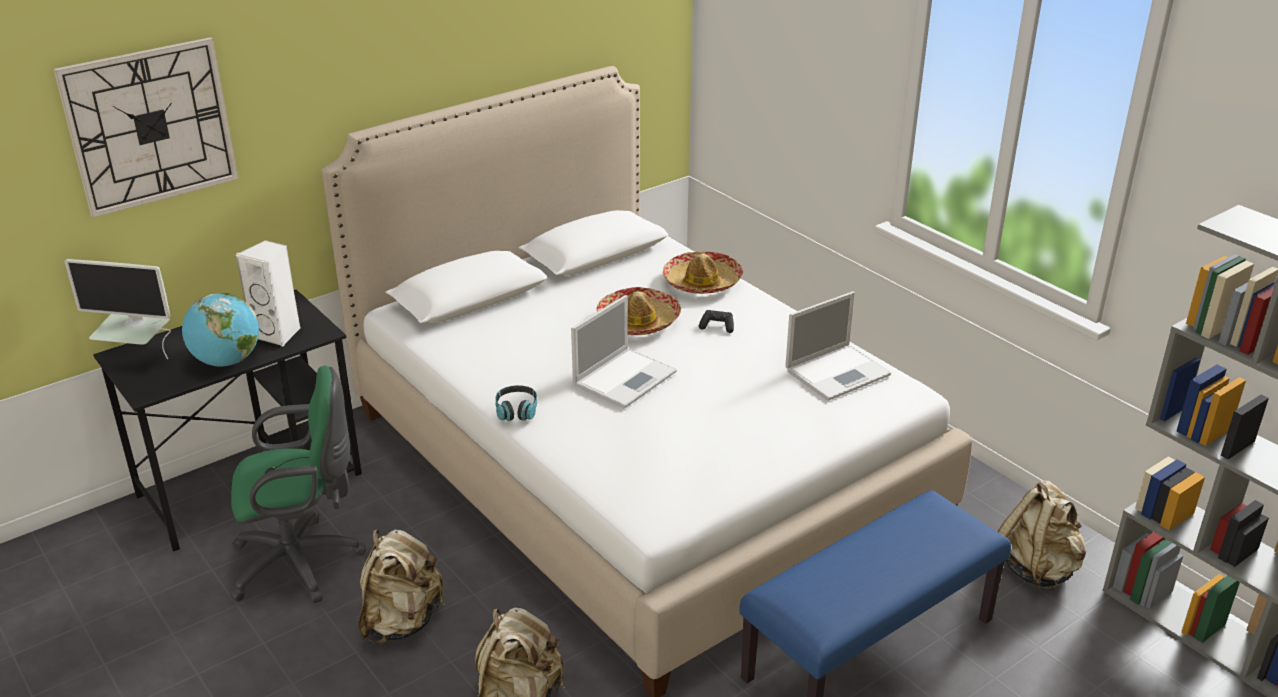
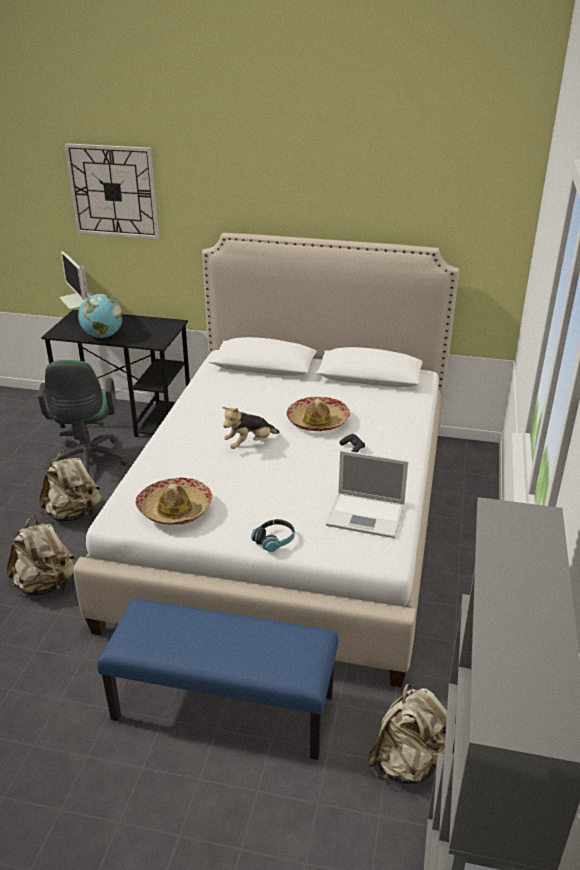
camera: 50 degrees right, 0 degrees up
green office chair [230,366,366,603] -> green office chair turned 45 degrees clockwise [38,360,129,474]
white speaker [236,240,300,346] -> none
headphones [495,385,537,421] -> headphones moved to [251,519,295,552]
laptop [571,295,677,408] -> plush toy [222,407,280,449]
hat [663,252,743,294] -> hat moved to [136,478,212,525]

